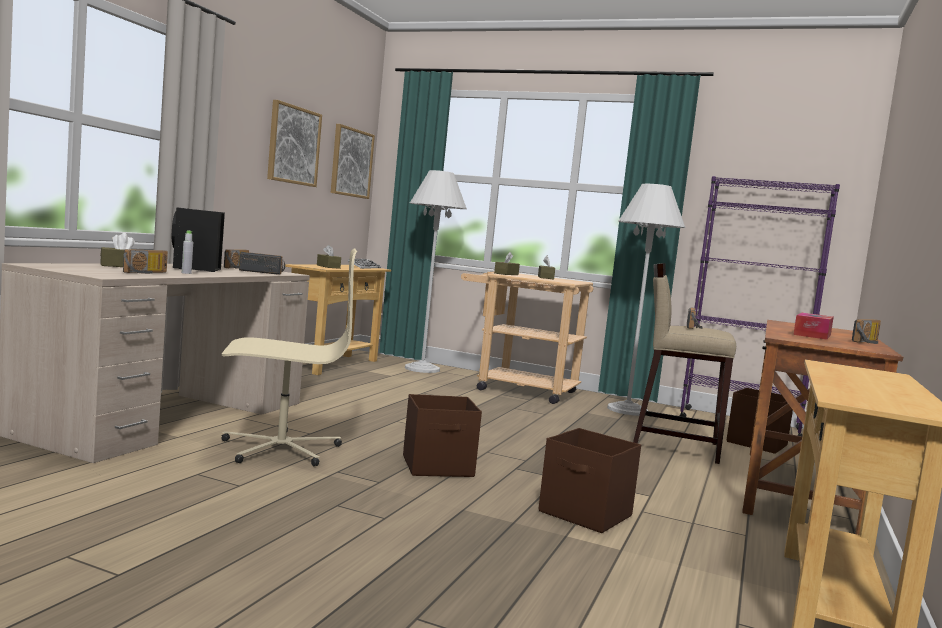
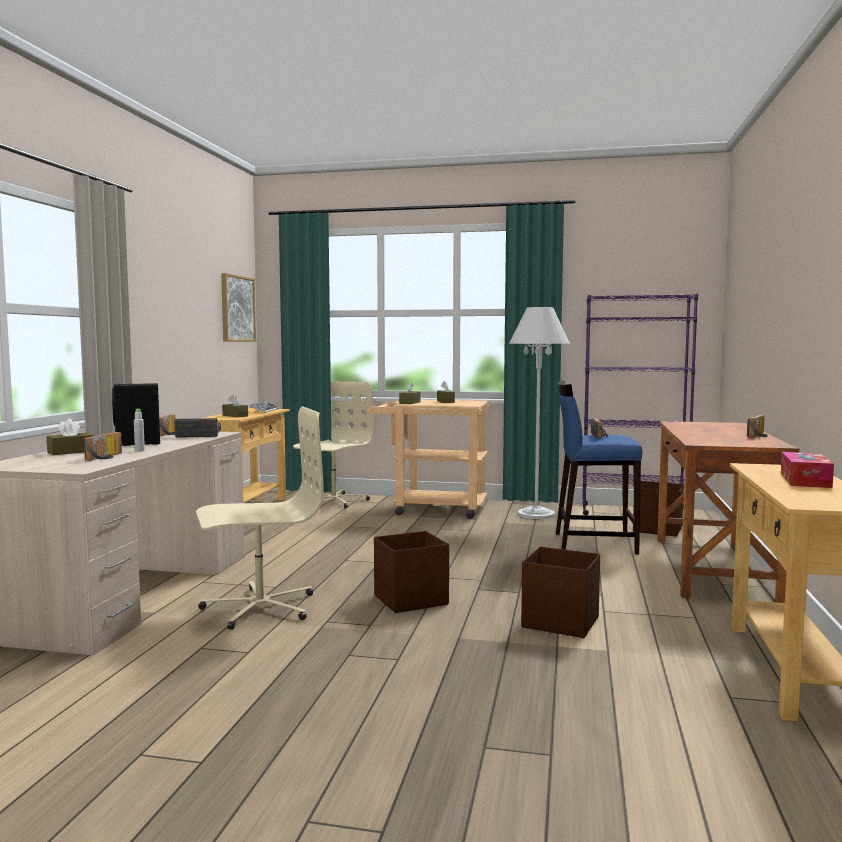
camera: 10 degrees left, 0 degrees up
picture [267,100,322,187] -> none
white floor lamp [405,170,467,373] -> beige office chair [293,381,374,508]
beige stool [633,263,736,464] -> blue stool [556,380,642,555]
tissue box [793,313,834,340] -> tissue box moved to [781,452,834,488]

